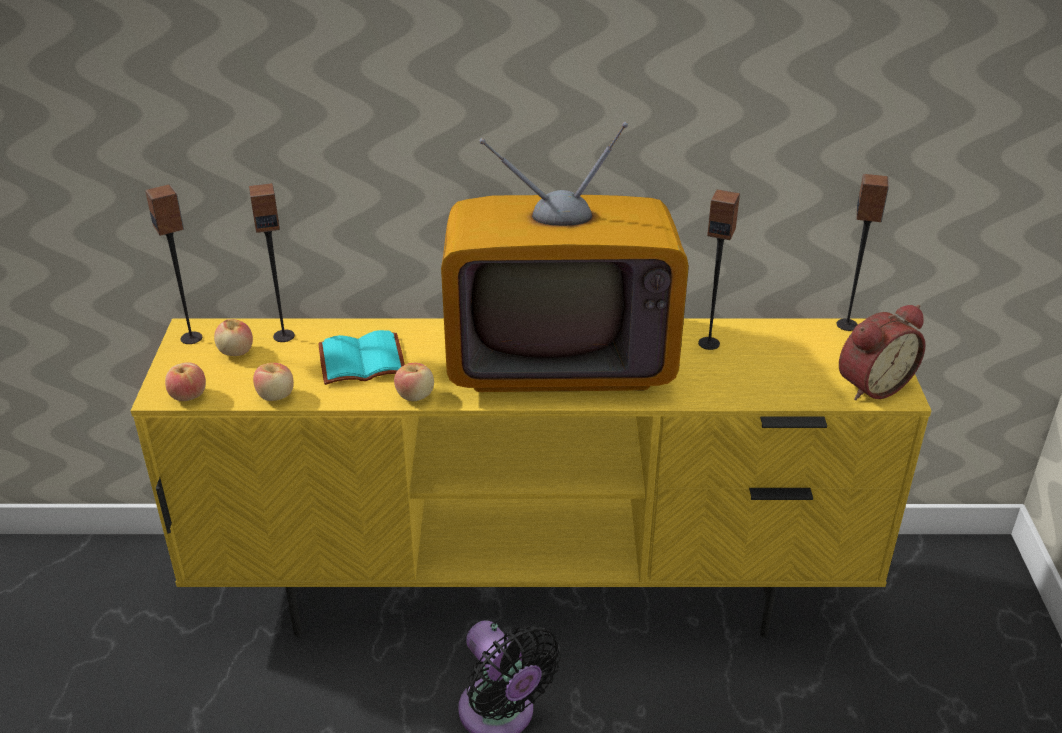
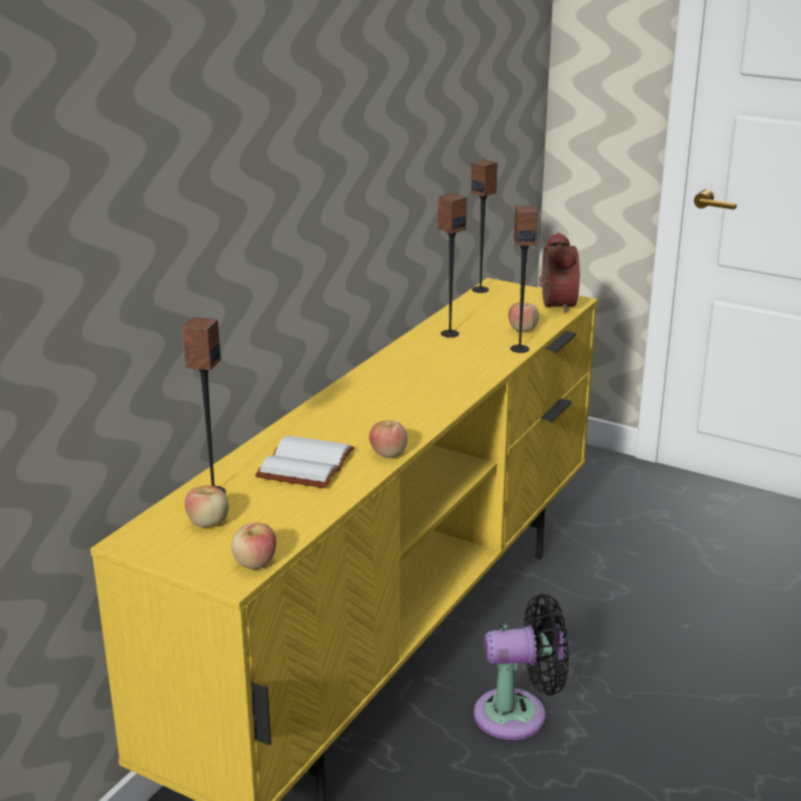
camera: 60 degrees left, 10 degrees down
speaker [145,185,202,344] -> speaker moved to [510,206,538,353]
apple [253,363,294,401] -> apple moved to [508,302,539,332]
turquoise book [318,330,405,385] -> white book [255,435,354,488]
television [441,122,689,392] -> none

